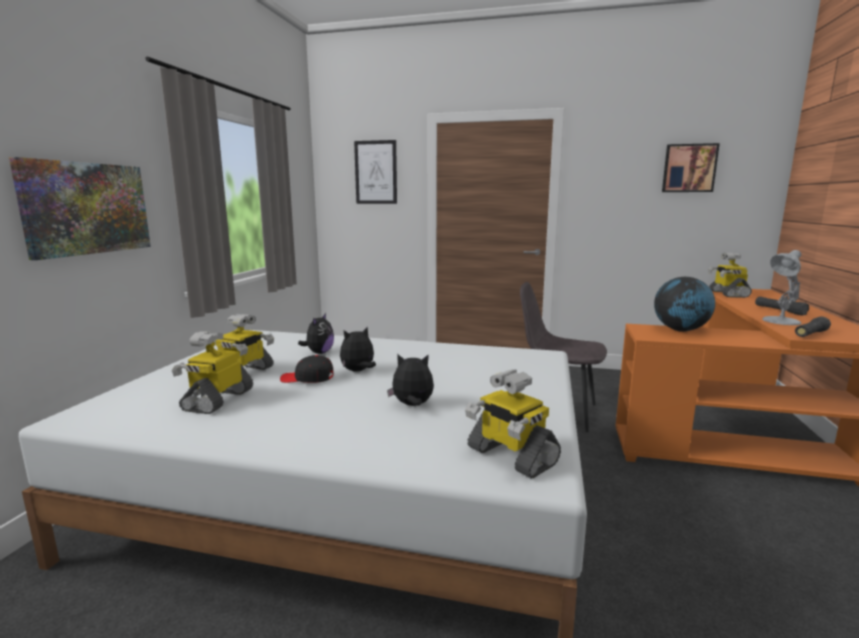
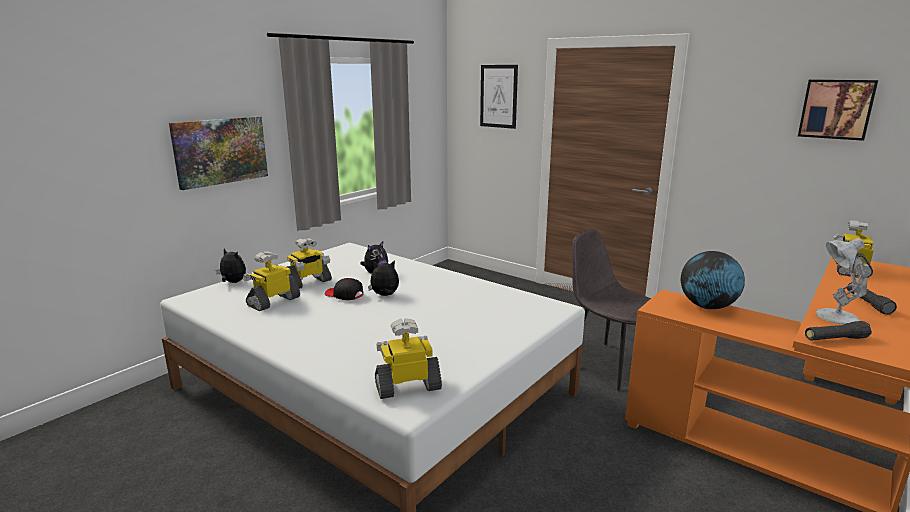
camera: 25 degrees right, 5 degrees up
plush toy [387,354,434,406] -> plush toy moved to [216,249,246,283]
toy robot [465,370,561,479] -> toy robot turned 90 degrees clockwise [375,318,442,399]

